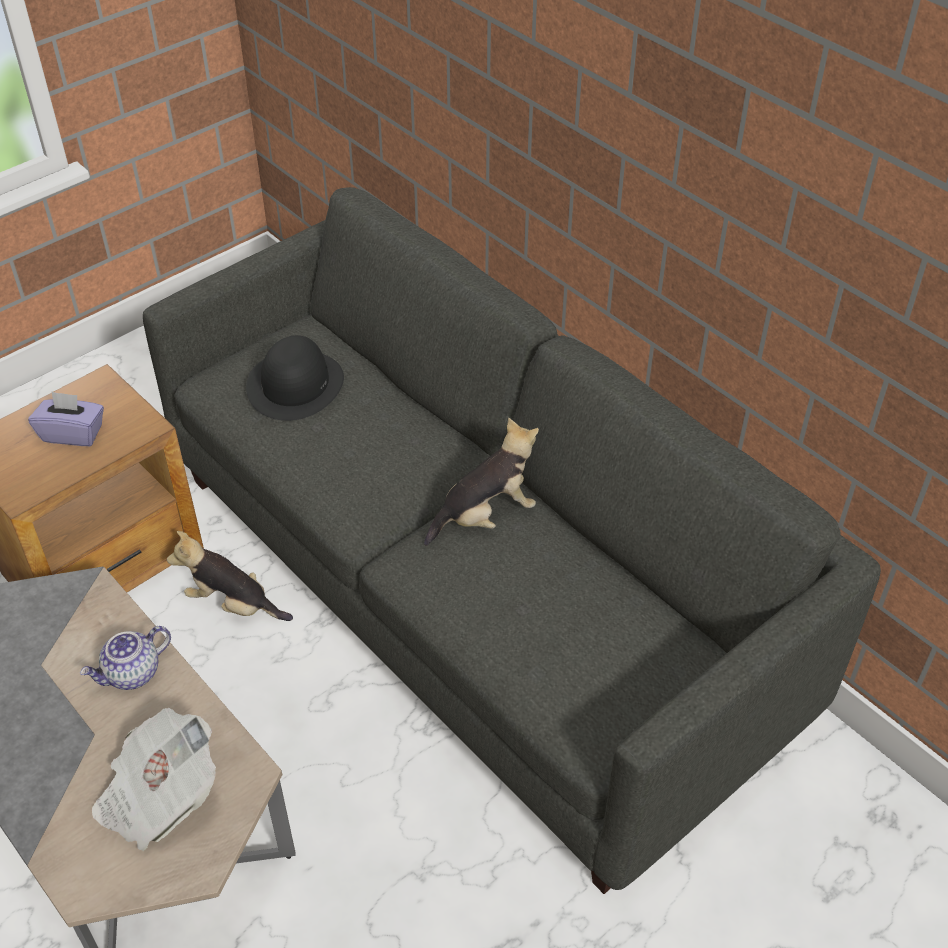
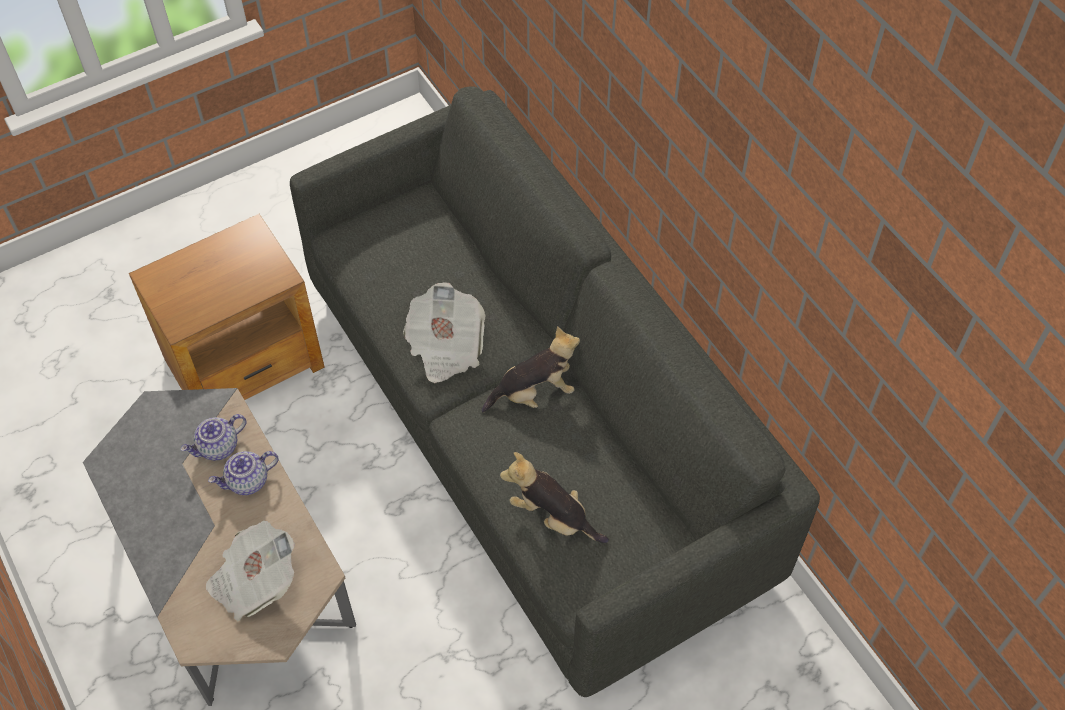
camera: 10 degrees right, 10 degrees up
purple tissue box [28,391,104,446] -> none
plush toy [167,531,293,621] -> plush toy moved to [500,452,609,543]
black hat [246,335,344,421] -> none
none -> teapot [180,414,247,461]
none -> newspaper [403,282,486,383]

